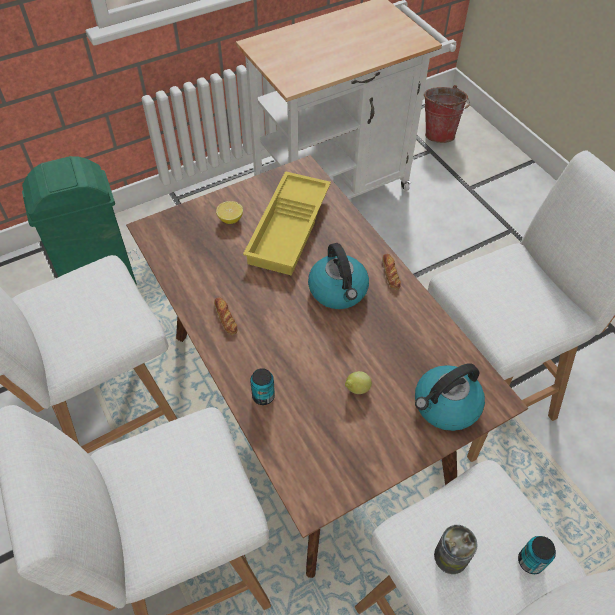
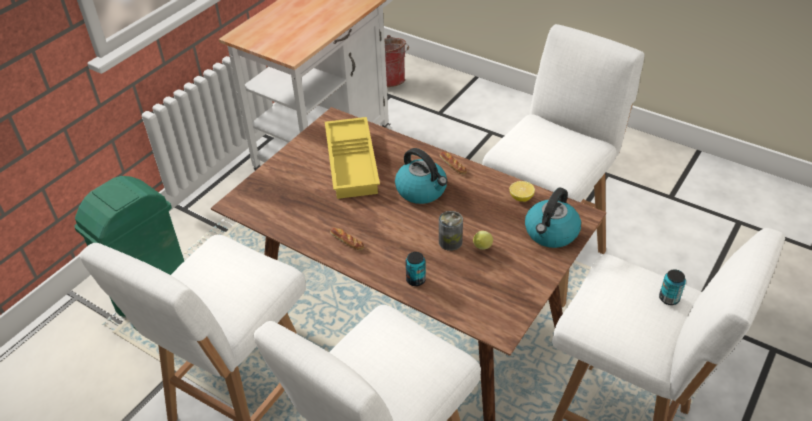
camera: 25 degrees left, 10 degrees down
lemon [216,201,243,224] -> lemon moved to [509,181,535,202]
can [434,525,478,574] -> can moved to [439,211,463,251]

